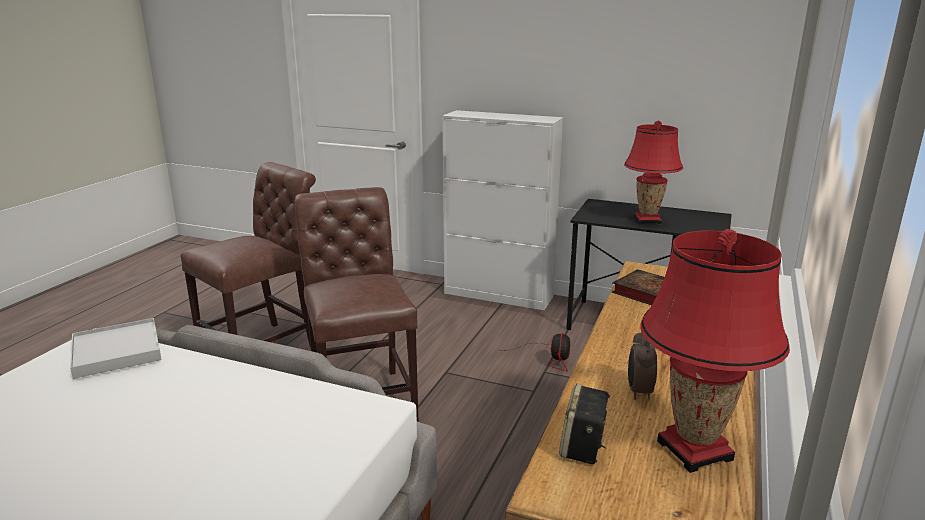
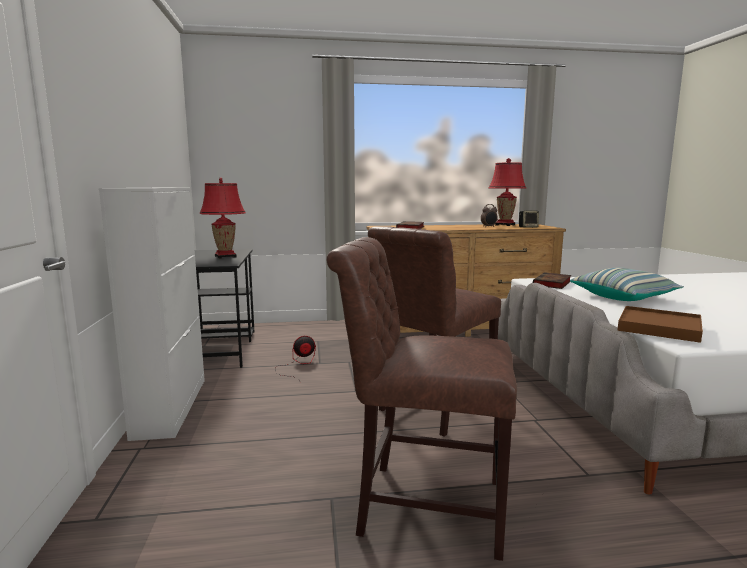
camera: 120 degrees left, 10 degrees down
white tray [70,318,162,379] -> brown tray [617,306,703,343]
none -> book [533,272,571,289]
none -> pillow [570,268,684,301]

